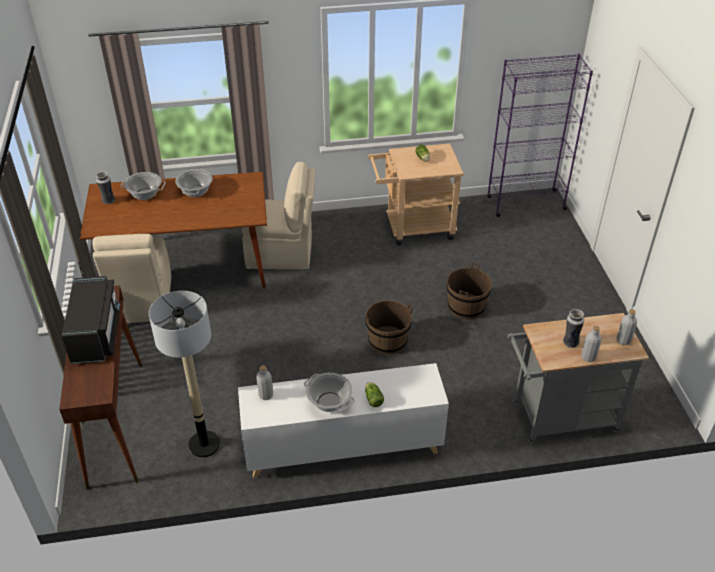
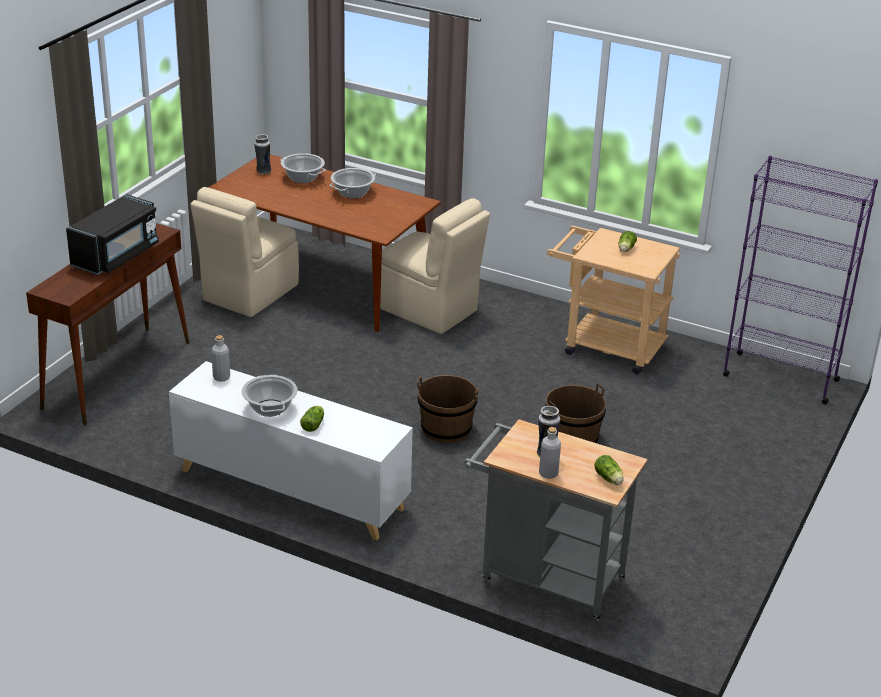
camera: 35 degrees right, 10 degrees down
floor lamp [149,291,220,457] -> none
grey bottle [617,309,637,345] -> lettuce [595,455,624,485]

